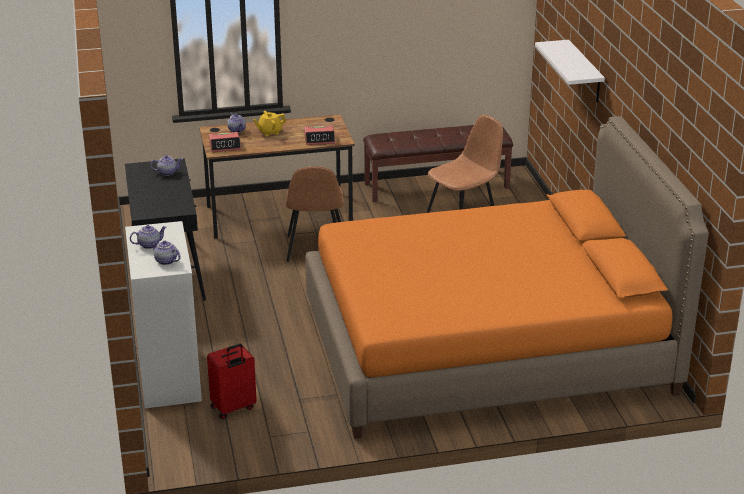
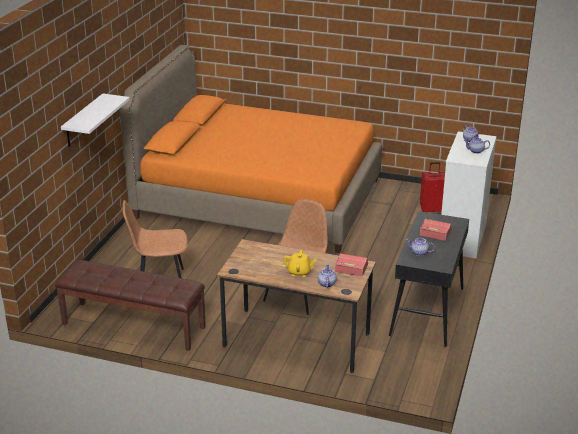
camera: 150 degrees left, 0 degrees up
alarm clock [304,126,335,145] -> alarm clock moved to [420,219,452,241]

